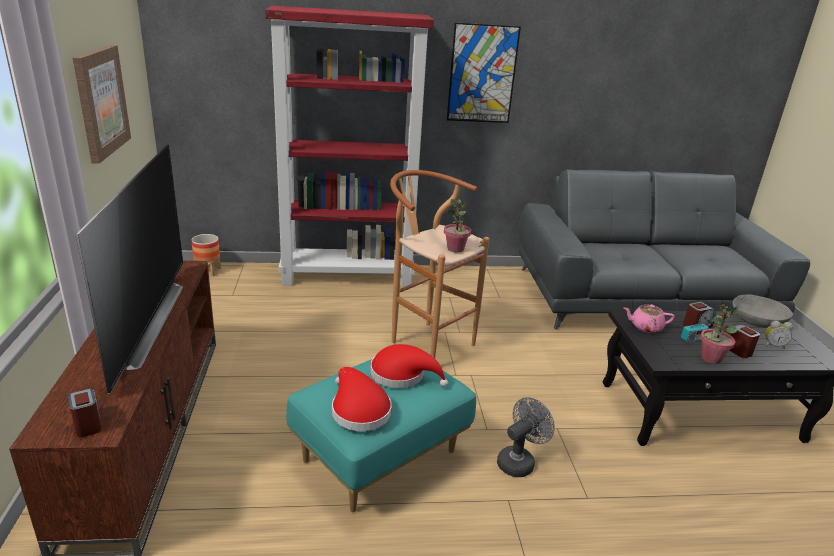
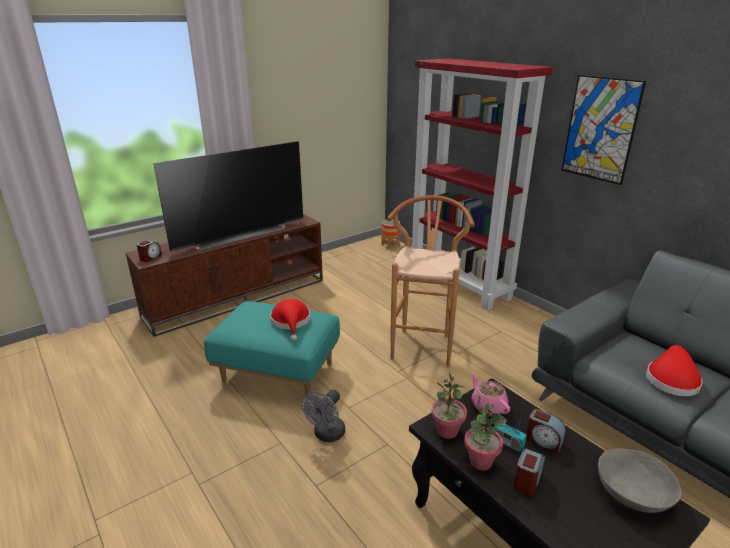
camera: 60 degrees right, 0 degrees up
picture [73,45,131,164] -> none
red hat [332,367,392,431] -> red hat moved to [646,345,703,396]
potted plant [444,199,471,253] -> potted plant moved to [431,373,467,439]
grey fan [497,397,555,477] -> grey fan turned 105 degrees clockwise [302,389,345,442]
alarm clock [765,321,793,349] -> none

